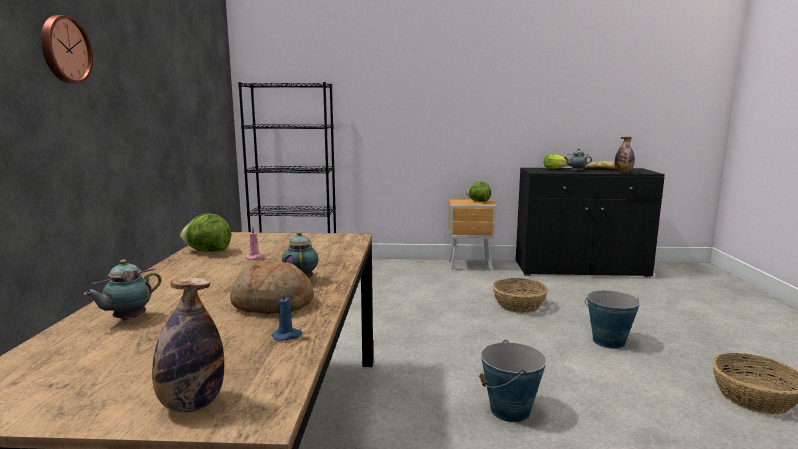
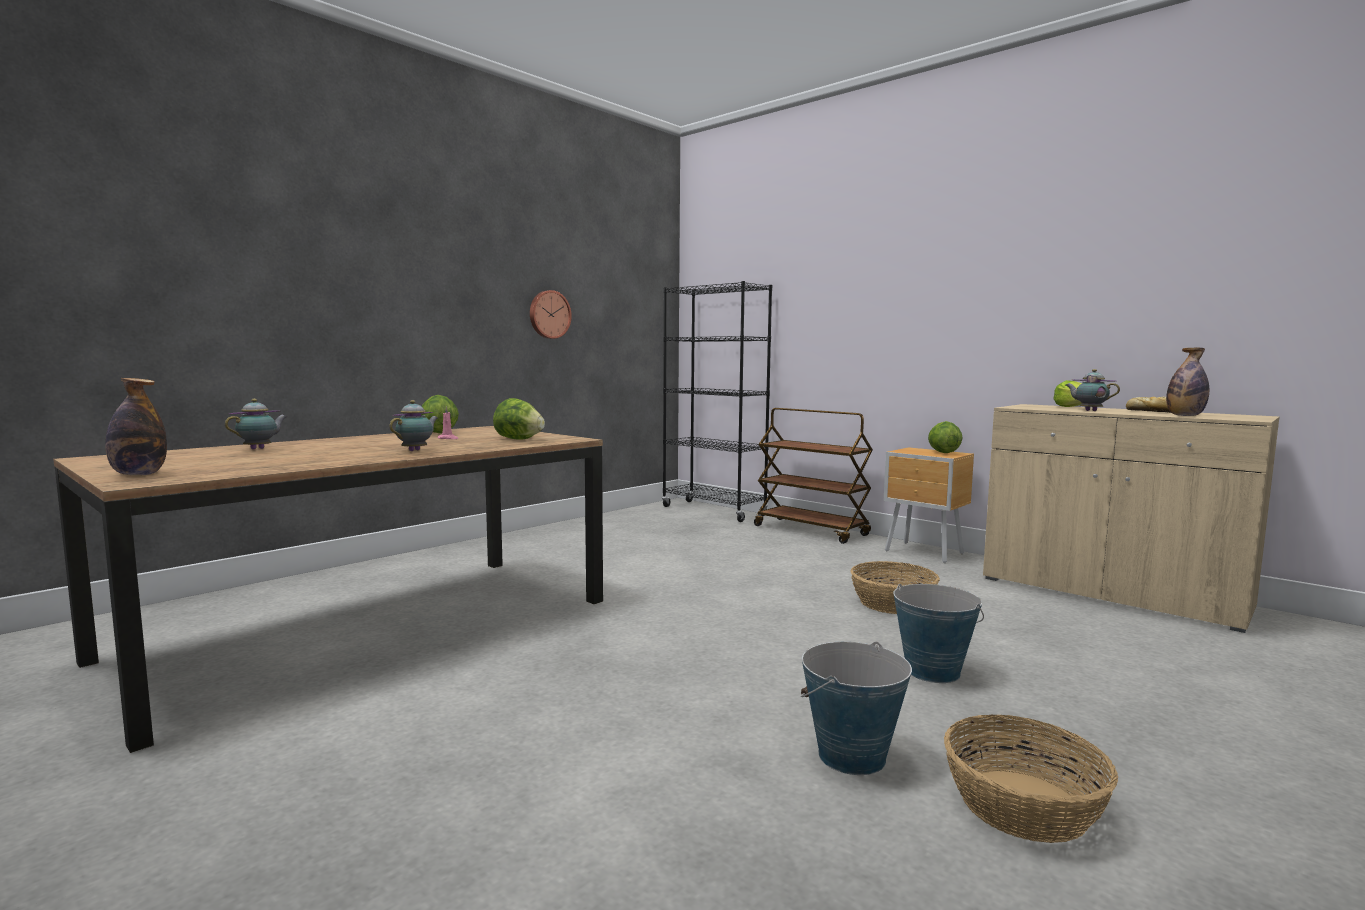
camera: 40 degrees right, 5 degrees down
wall clock [41,15,93,84] -> wall clock moved to [530,290,572,339]
teapot [84,260,162,321] -> teapot turned 135 degrees clockwise [225,399,287,449]
bread [230,260,314,314] -> none
blue candle [272,290,303,341] -> none
bucket [479,340,547,422] -> bucket moved to [801,642,912,775]
black cabinet [516,168,665,278] -> beige cabinet [983,404,1280,633]
none -> lettuce [493,398,545,439]
none -> brown cart [754,408,873,544]

